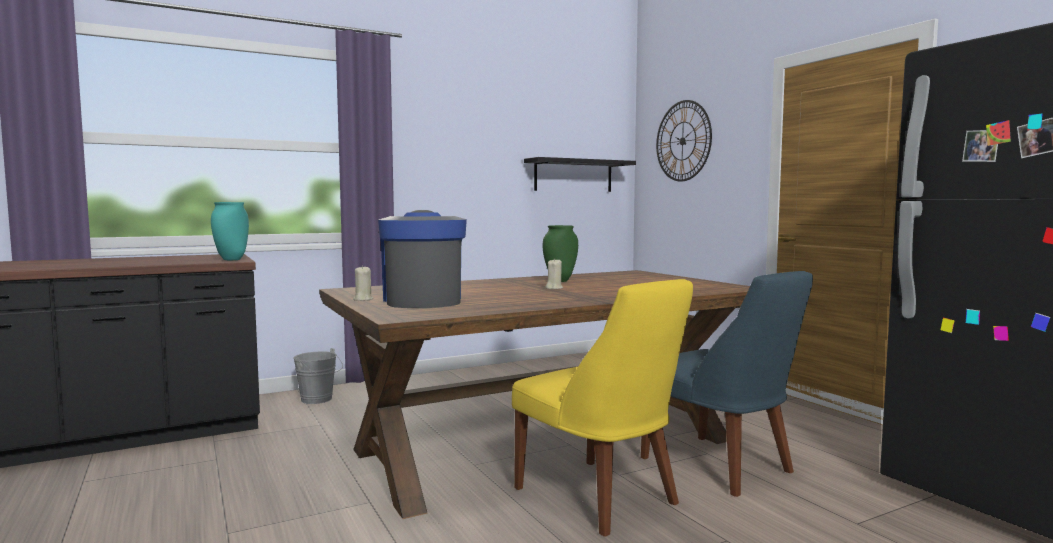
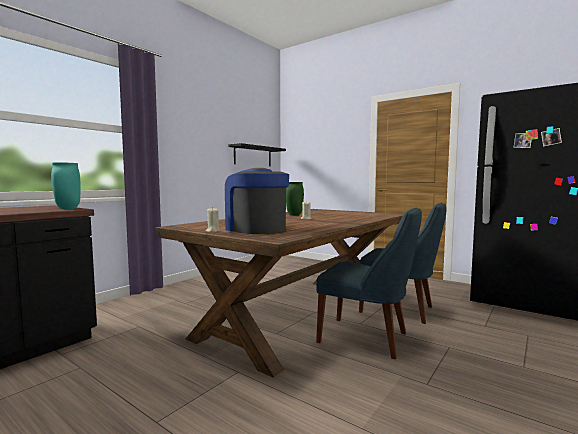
camera: 25 degrees left, 0 degrees up
grey bucket [293,348,343,404] -> none
yellow chair [512,279,693,537] -> blue chair [316,207,422,359]
wall clock [656,100,712,182] -> none

